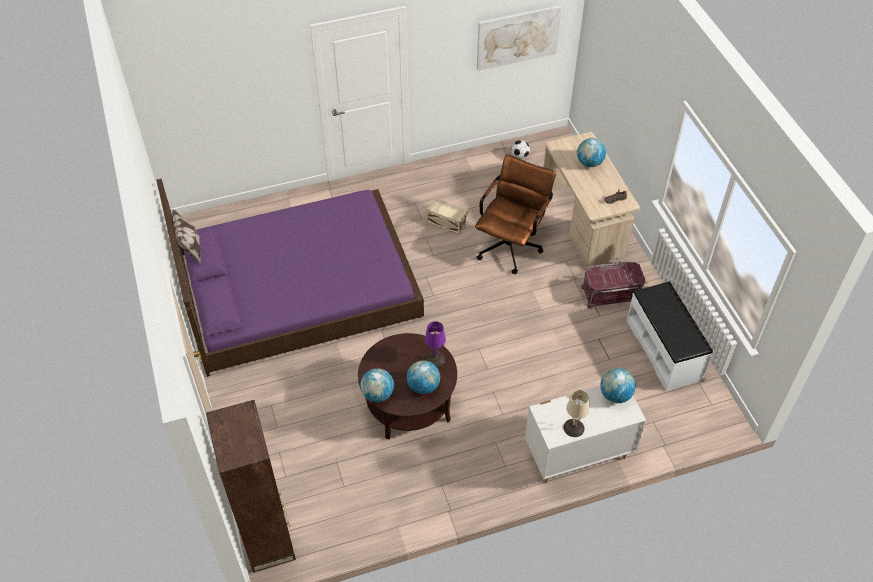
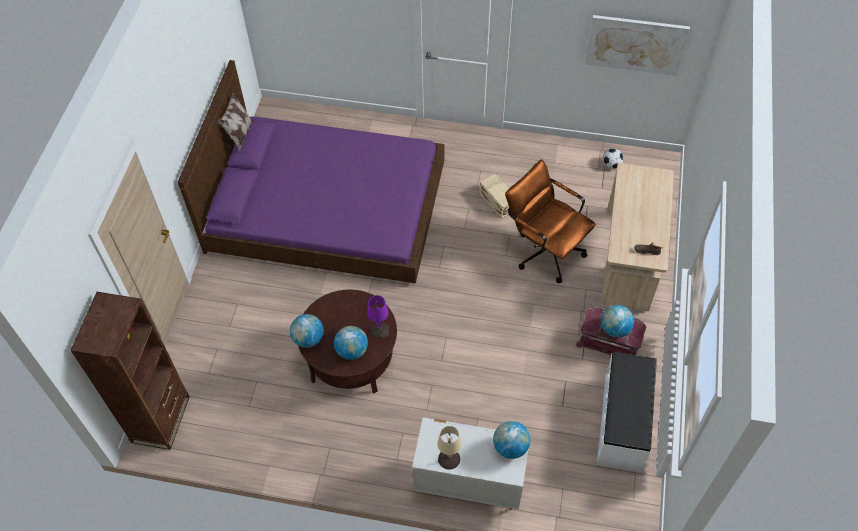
camera: 30 degrees right, 5 degrees up
brown office chair [475,155,556,274] -> brown office chair turned 105 degrees counterclockwise [505,159,596,283]
globe [577,138,606,167] -> globe moved to [601,305,634,338]

